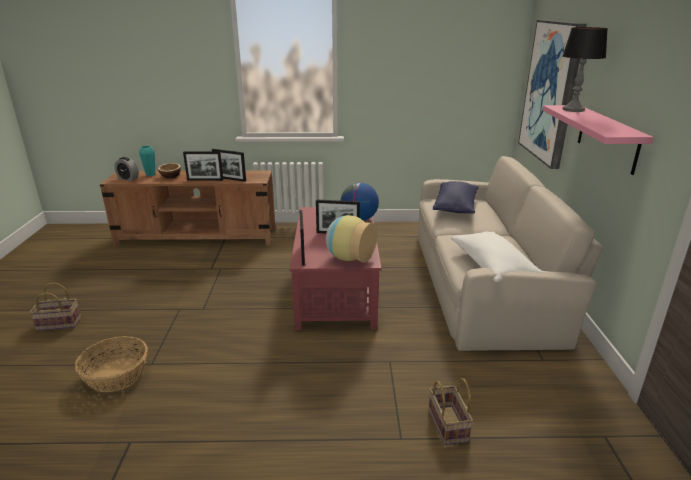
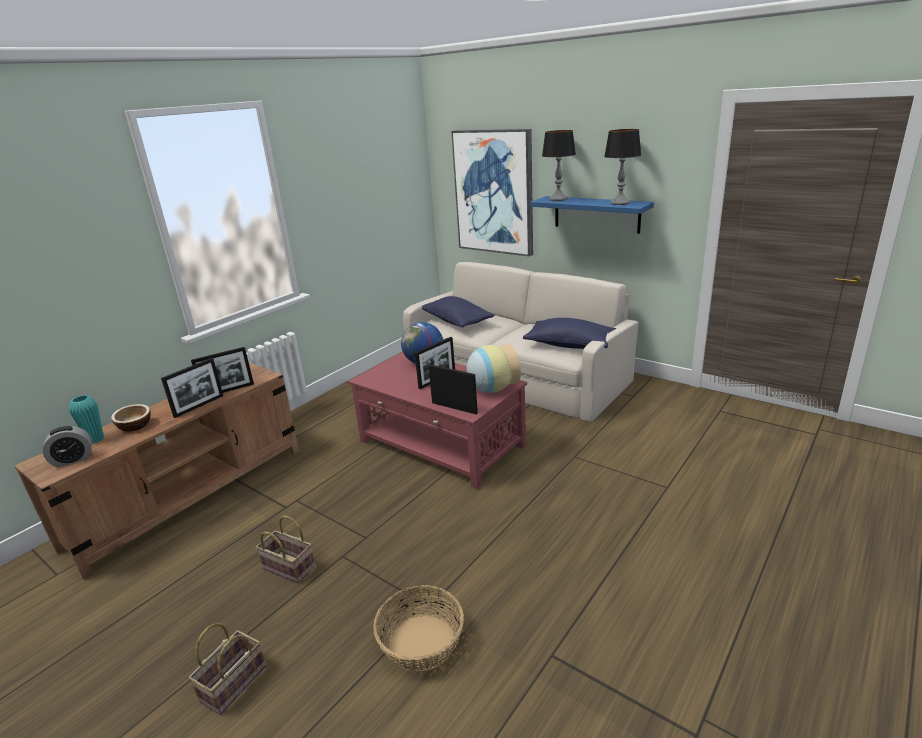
camera: 50 degrees left, 0 degrees up
basket [428,378,473,445] -> basket moved to [256,515,315,583]
white pillow [451,232,544,282] -> blue pillow [523,318,616,349]
pink shelf [543,105,654,175] -> blue shelf [530,196,654,234]
none -> table lamp [604,129,641,205]

